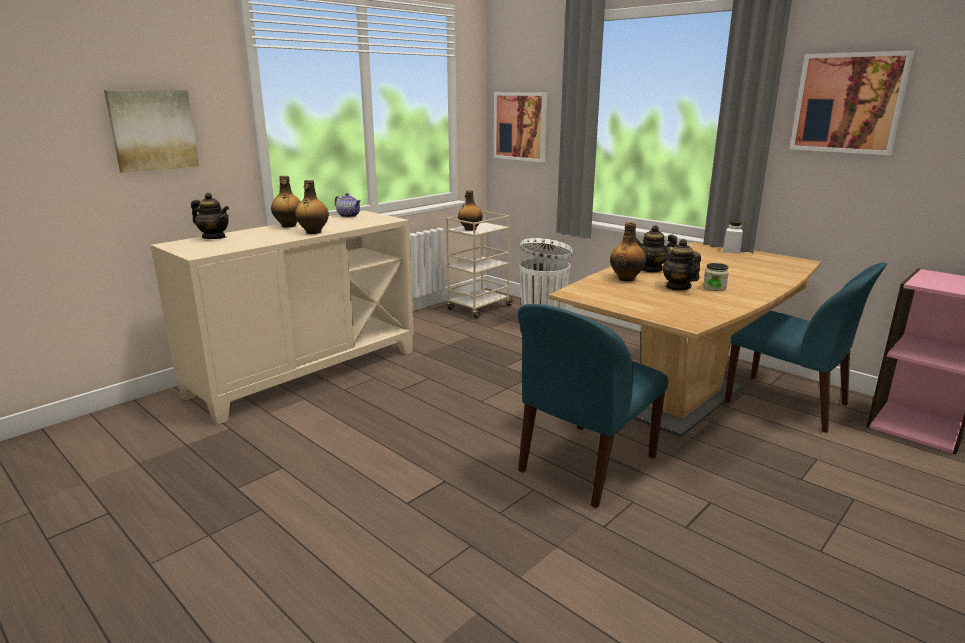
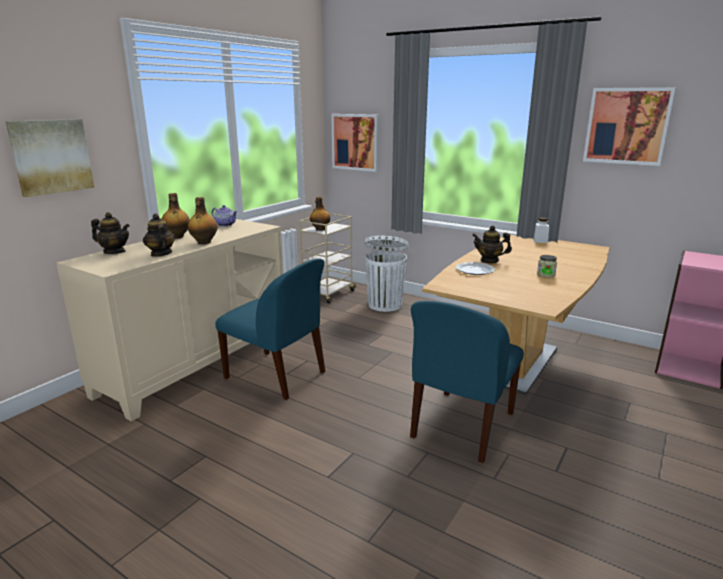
camera: 10 degrees left, 0 degrees up
bottle [610,222,646,281] -> plate [456,262,495,275]
teapot [663,239,701,291] -> teapot moved to [143,214,175,257]
blue chair [725,263,887,433] -> blue chair moved to [215,258,325,400]

